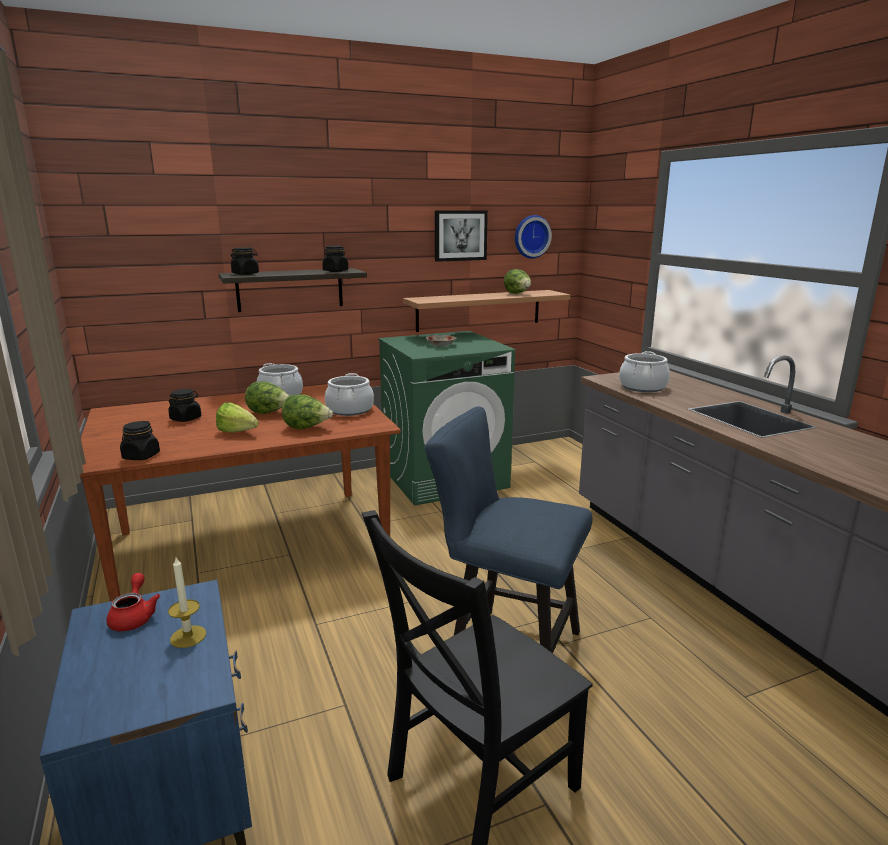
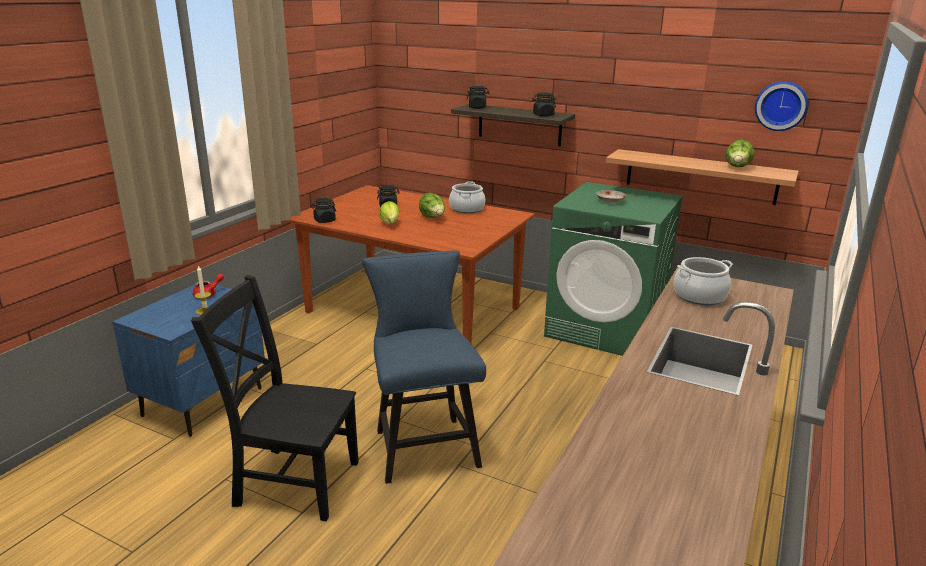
camera: 50 degrees right, 5 degrees up
lettuce [282,394,333,429] -> none
cooking pot [325,373,374,416] -> none
picture [435,210,488,262] -> none

